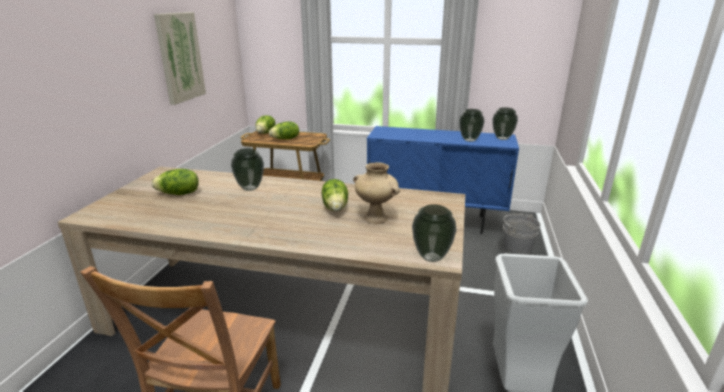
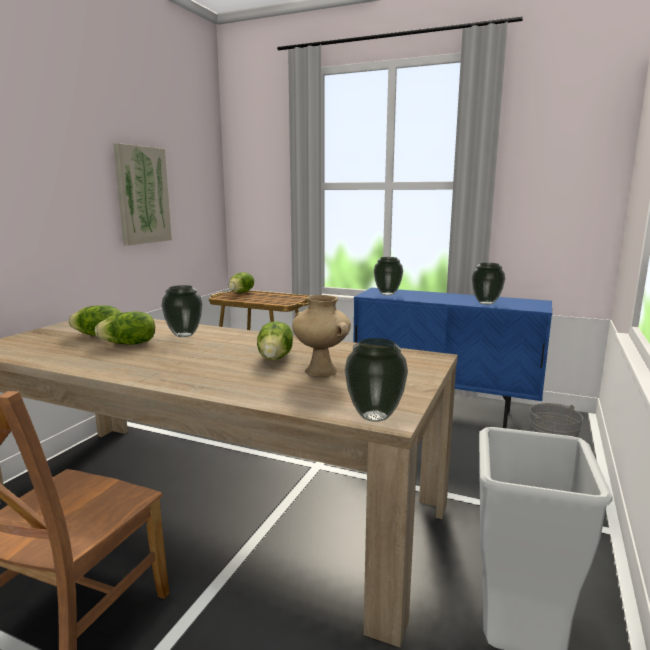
camera: 10 degrees right, 10 degrees down
lettuce [269,121,299,139] -> lettuce moved to [95,311,155,345]
vase [492,107,518,140] -> vase moved to [374,257,403,295]

